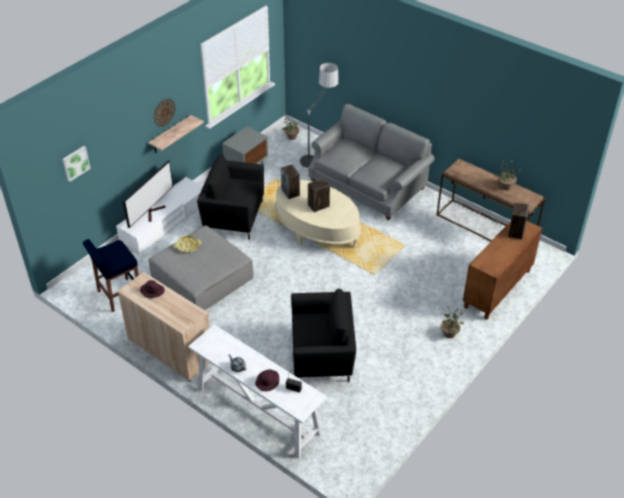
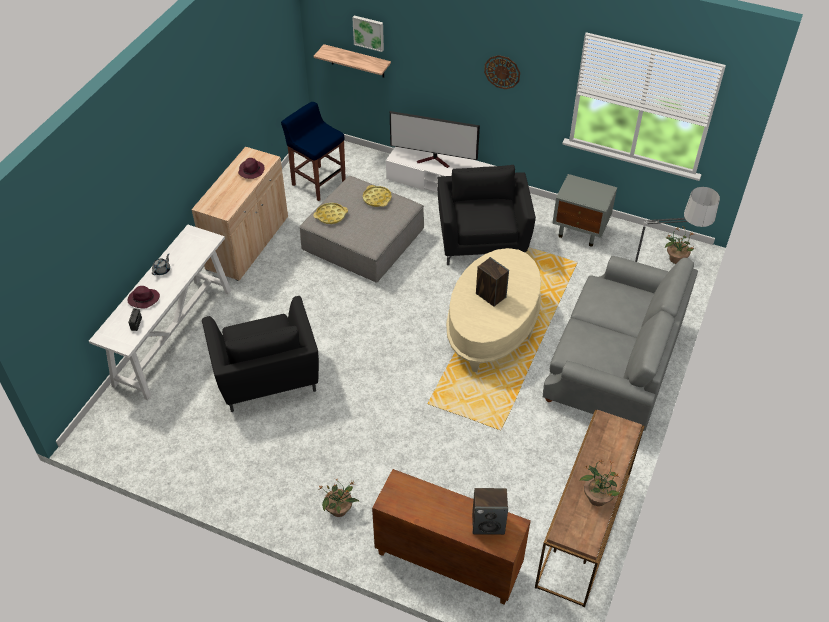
camera: 75 degrees right, 5 degrees up
shelf [149,115,204,153] -> shelf moved to [314,44,391,78]
speaker [281,164,300,199] -> none
none -> yellow tray [313,203,348,224]

